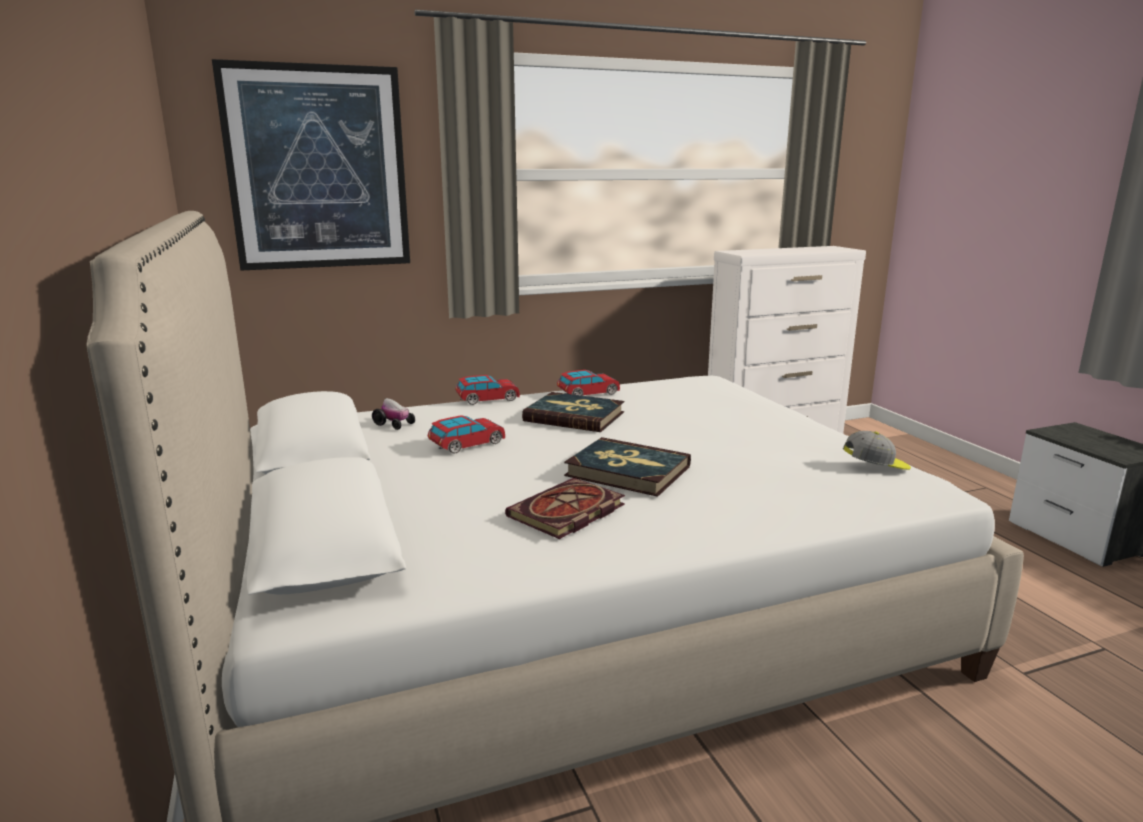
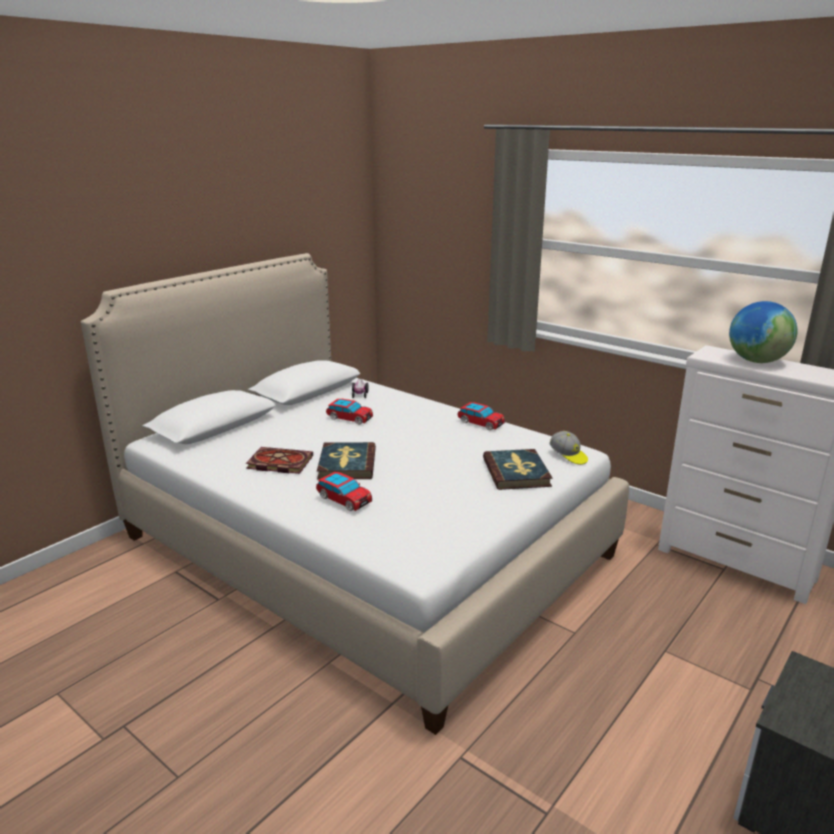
camera: 60 degrees right, 5 degrees up
picture [212,59,410,270] -> none
toy car [455,375,520,405] -> toy car moved to [316,472,372,511]
book [522,392,624,432] -> book moved to [483,449,553,490]
cap [843,431,911,470] -> cap moved to [549,431,588,465]
none -> globe [729,301,798,363]

